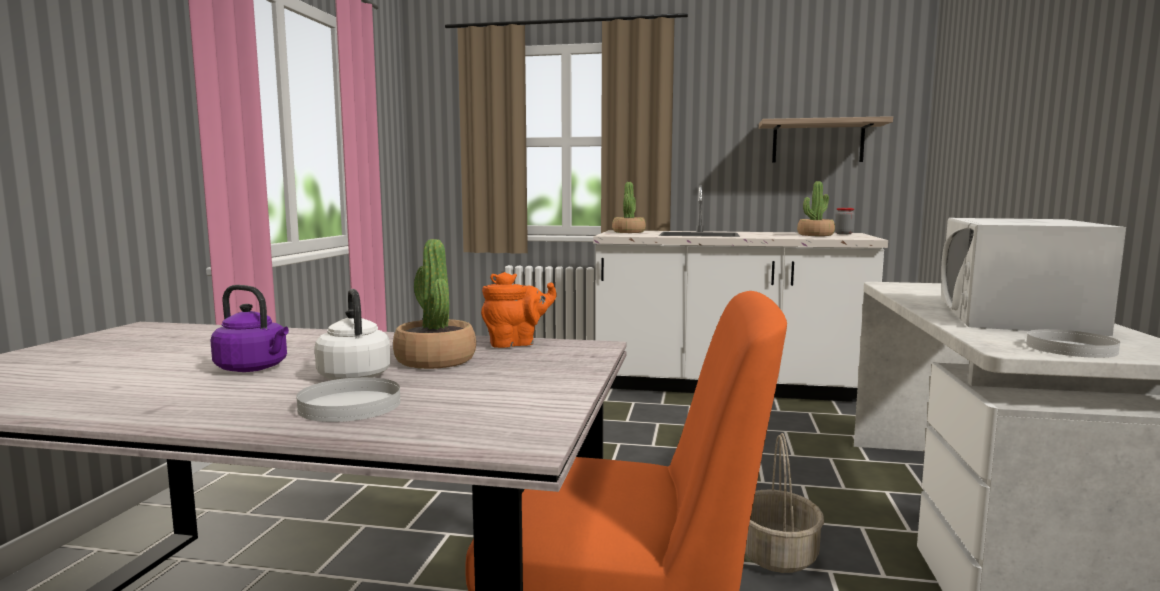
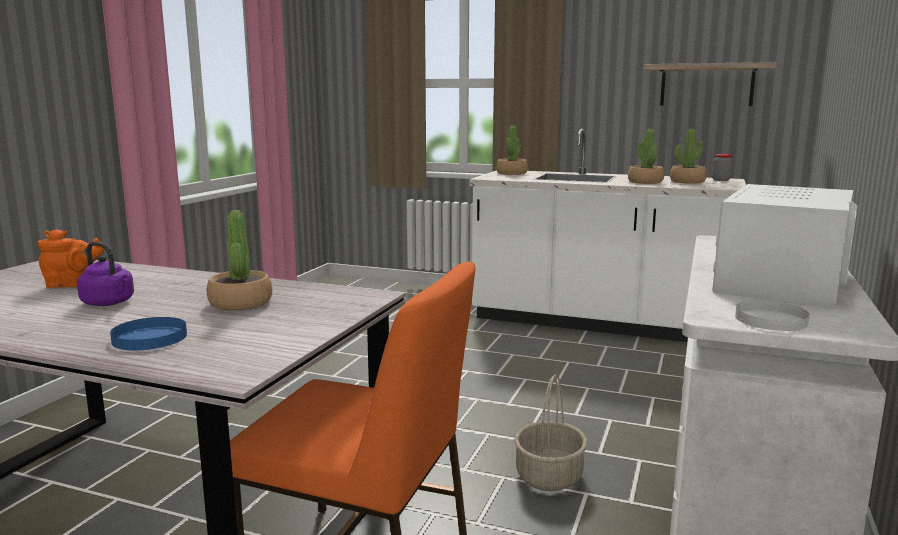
camera: 10 degrees right, 5 degrees up
white plate [296,377,400,422] -> blue plate [110,317,187,350]
white kettle [314,289,391,380] -> none
orange teapot [481,272,556,348] -> orange teapot moved to [38,229,104,288]
none -> potted plant [628,129,664,184]

